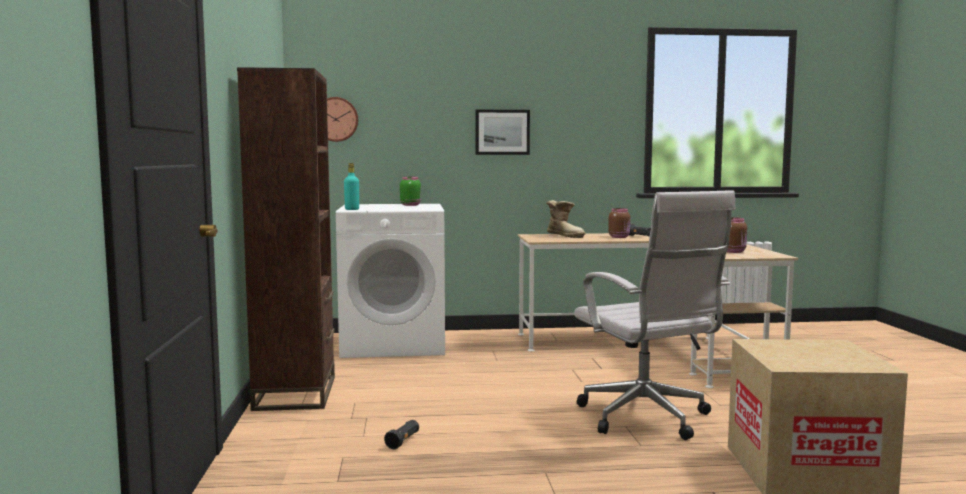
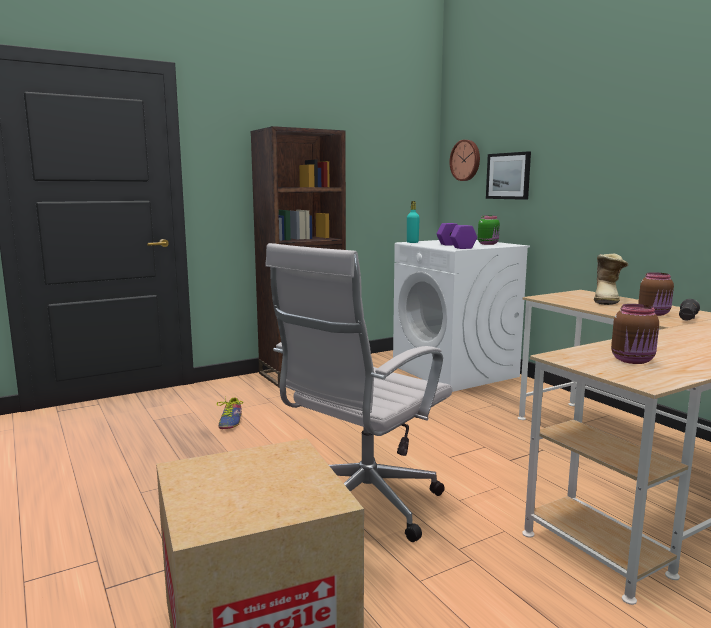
camera: 65 degrees right, 5 degrees up
black flashlight [384,420,419,449] -> shoe [217,396,243,429]
picture [475,110,530,155] -> picture moved to [486,151,531,200]
none -> purple dumbbell [437,223,477,249]

